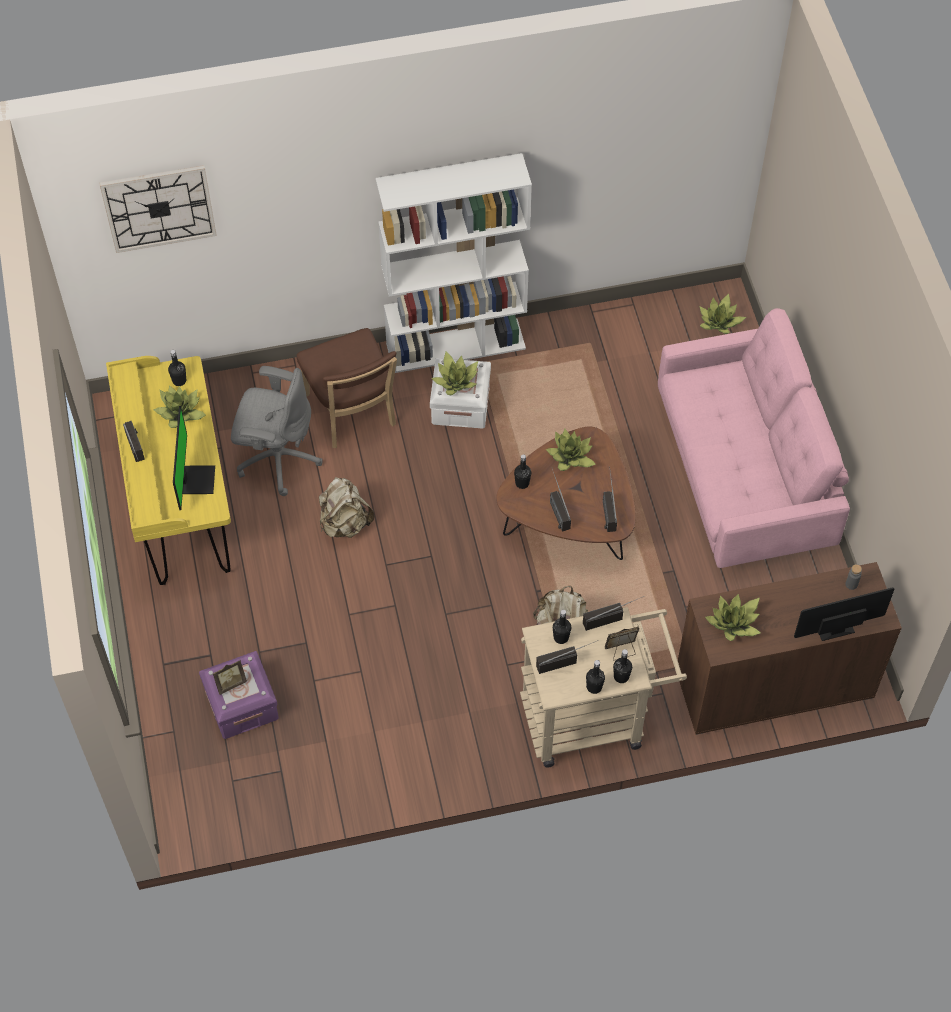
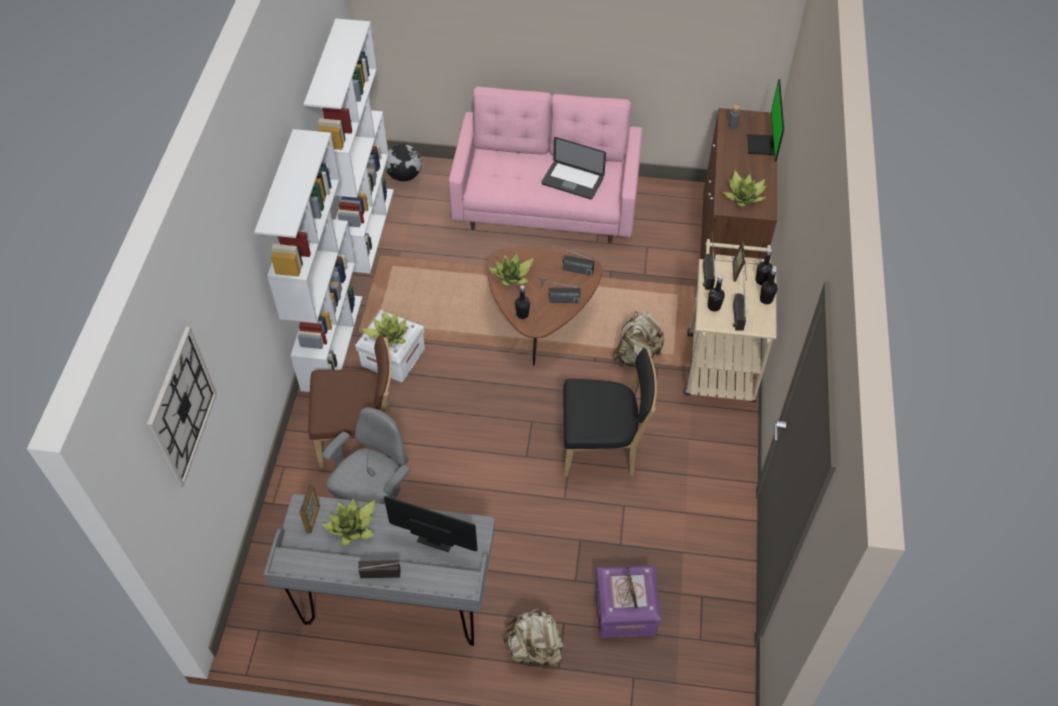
camera: 70 degrees left, 5 degrees down
yellow desk [106,356,231,585] -> grey desk [264,494,495,646]
black bottle [168,350,186,386] -> picture frame [300,484,320,534]
beige backpack [319,477,374,538] -> beige backpack moved to [503,608,564,671]
potted plant [699,293,746,334] -> globe [385,144,422,182]
none -> white bookcase [304,19,394,274]
none -> laptop [541,137,606,199]
none -> black chair [563,348,657,477]

